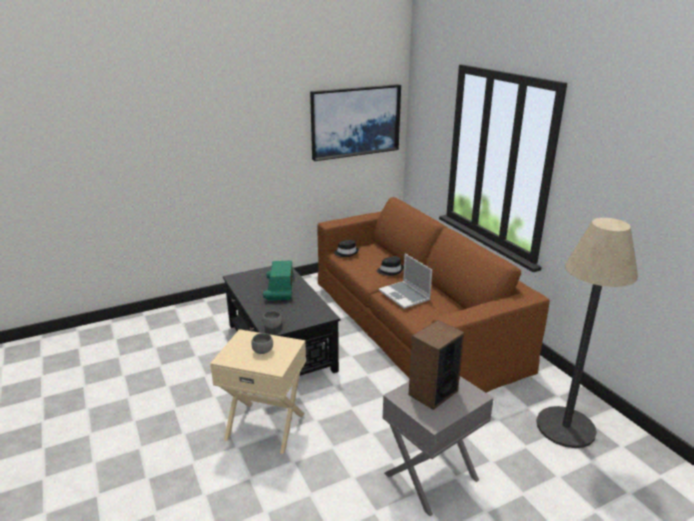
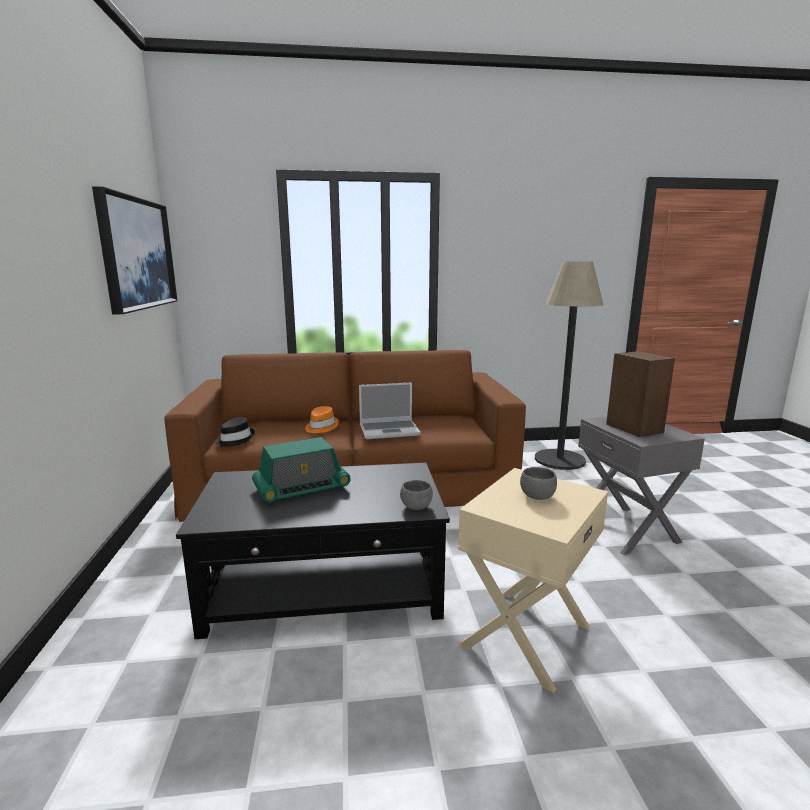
camera: 70 degrees left, 10 degrees down
radio [263,260,293,300] -> radio turned 45 degrees counterclockwise [252,437,350,504]
black hat [377,256,404,276] -> orange hat [305,406,339,433]

